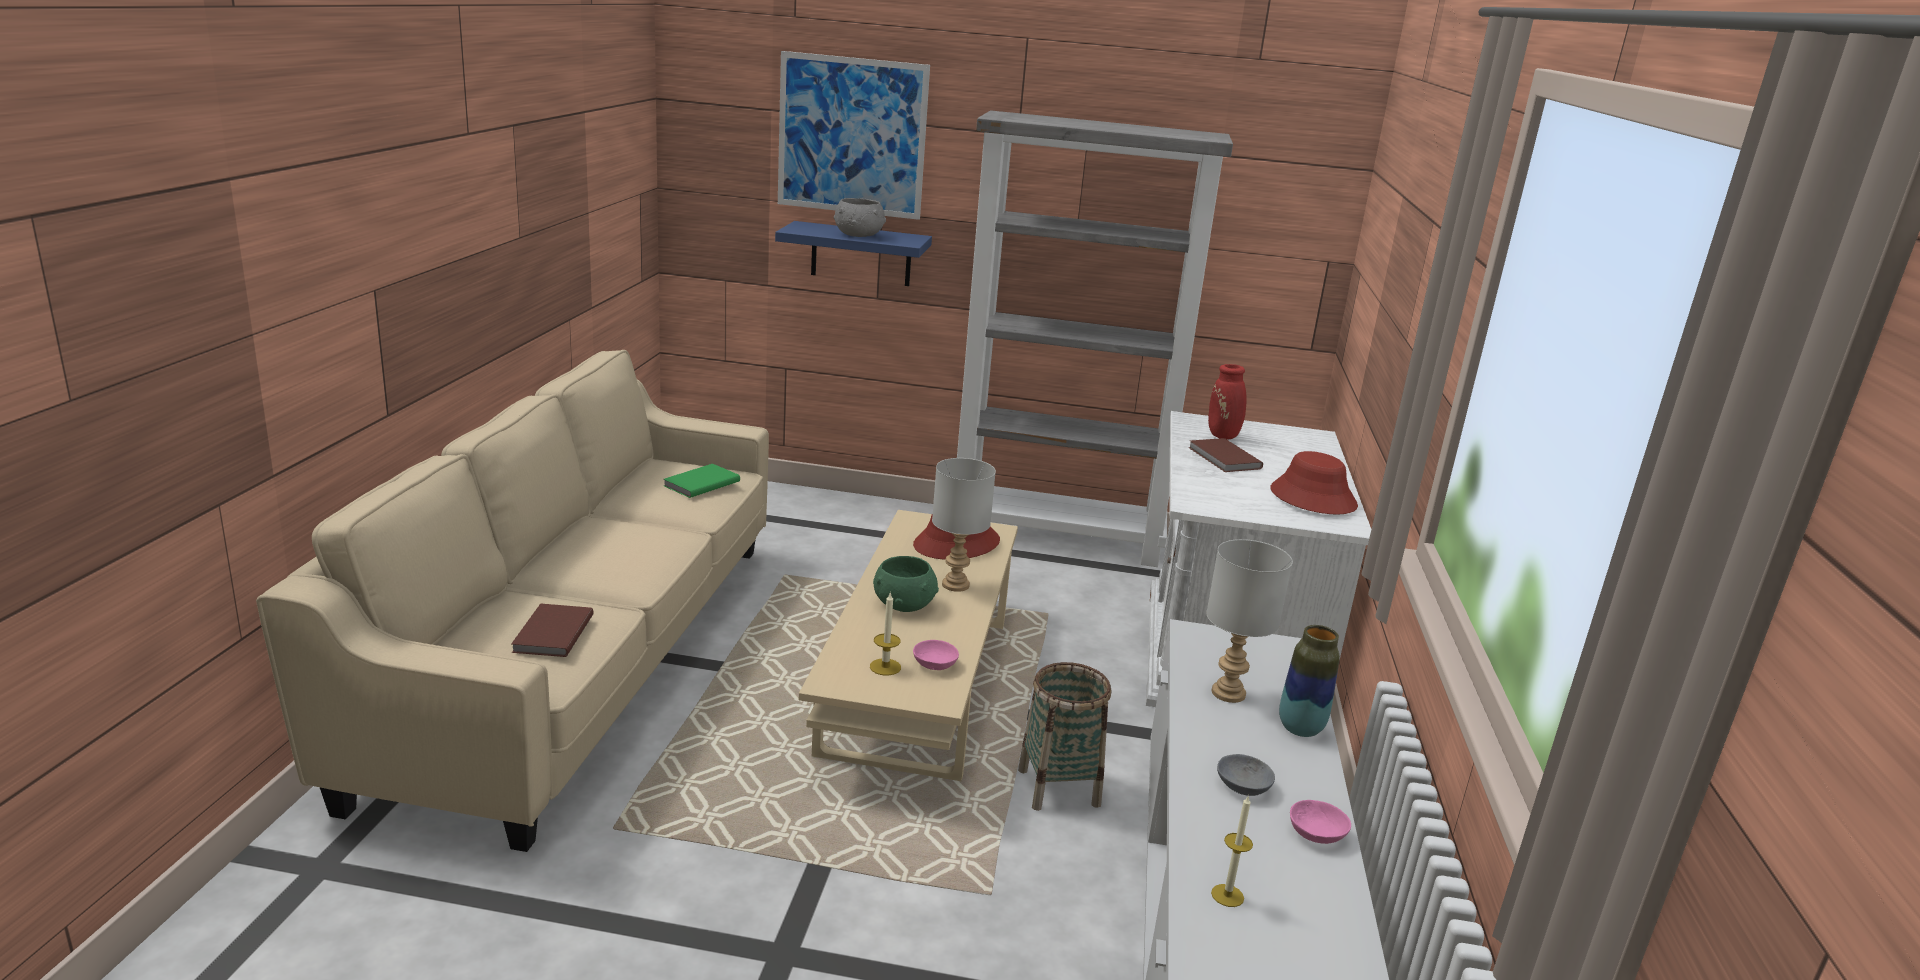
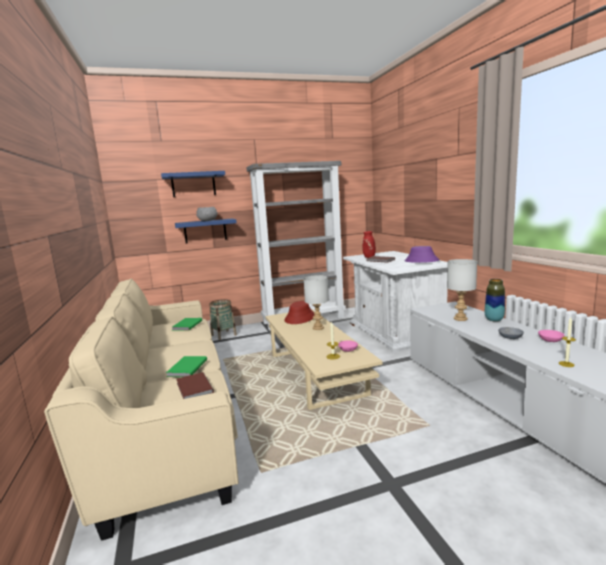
camera: 25 degrees left, 10 degrees down
picture [778,51,930,220] -> blue shelf [161,171,225,197]
green bowl [873,556,939,612] -> none
basket [1018,662,1111,811] -> basket moved to [209,299,237,340]
red hat [1270,451,1358,515] -> purple hat [405,246,439,263]
none -> green book [166,356,207,377]

